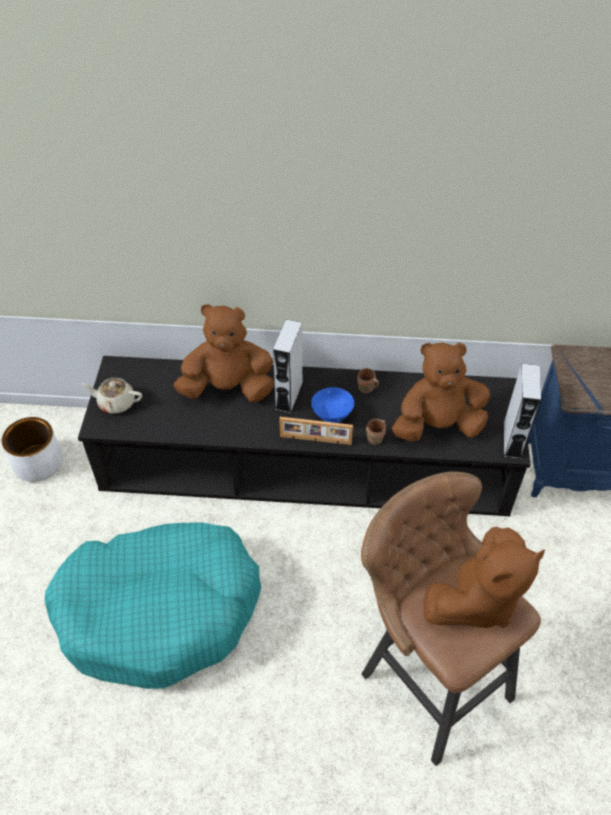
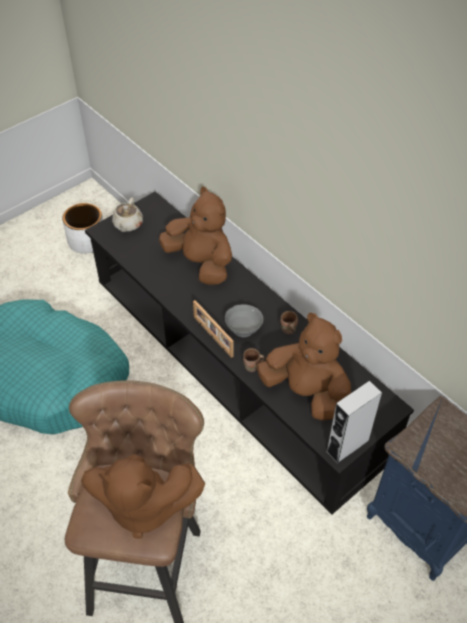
camera: 45 degrees right, 0 degrees up
beige teapot [82,378,142,414] -> beige teapot turned 135 degrees counterclockwise [112,198,143,232]
grey speaker [273,319,303,413] -> none
blue bowl [311,387,354,423] -> grey bowl [225,304,263,337]

